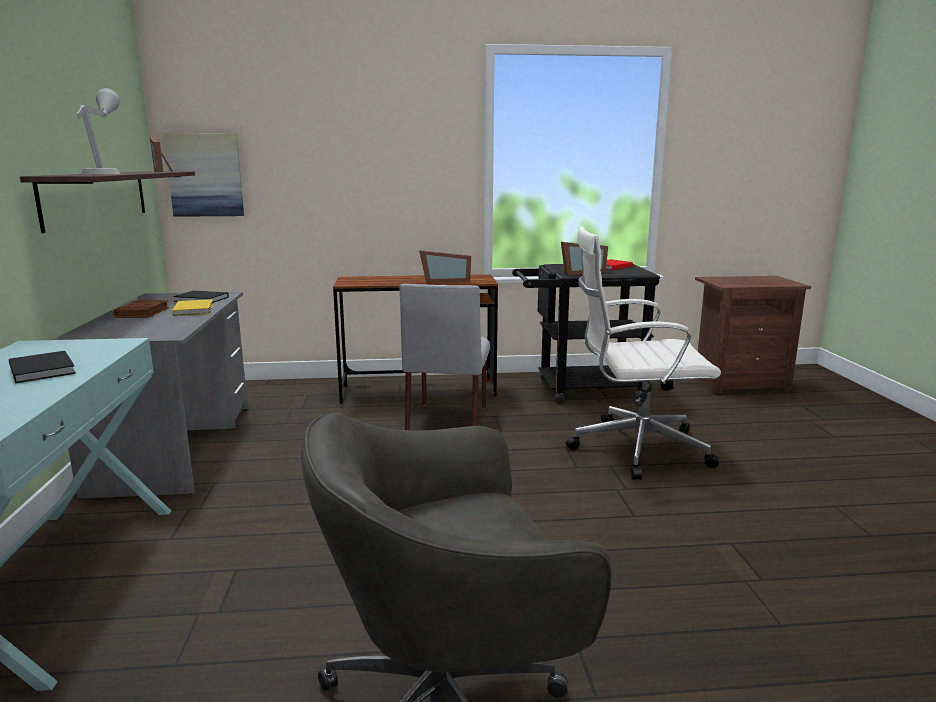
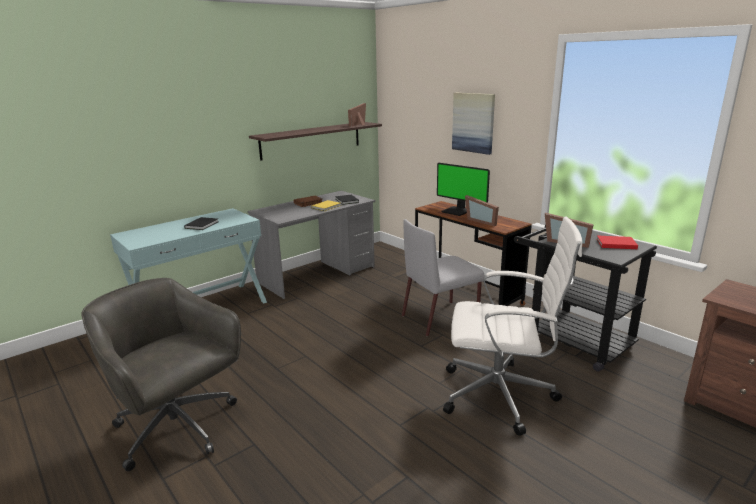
camera: 55 degrees right, 5 degrees up
grey table lamp [77,88,120,174] -> none
picture [163,133,244,217] -> picture moved to [452,93,495,155]
white office chair [566,226,721,480] -> white office chair turned 135 degrees clockwise [443,216,582,436]
none -> monitor [437,163,490,216]

